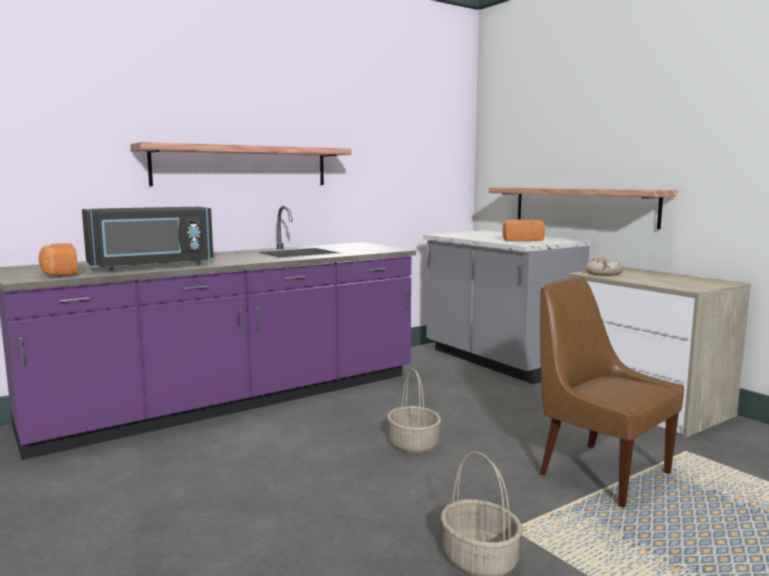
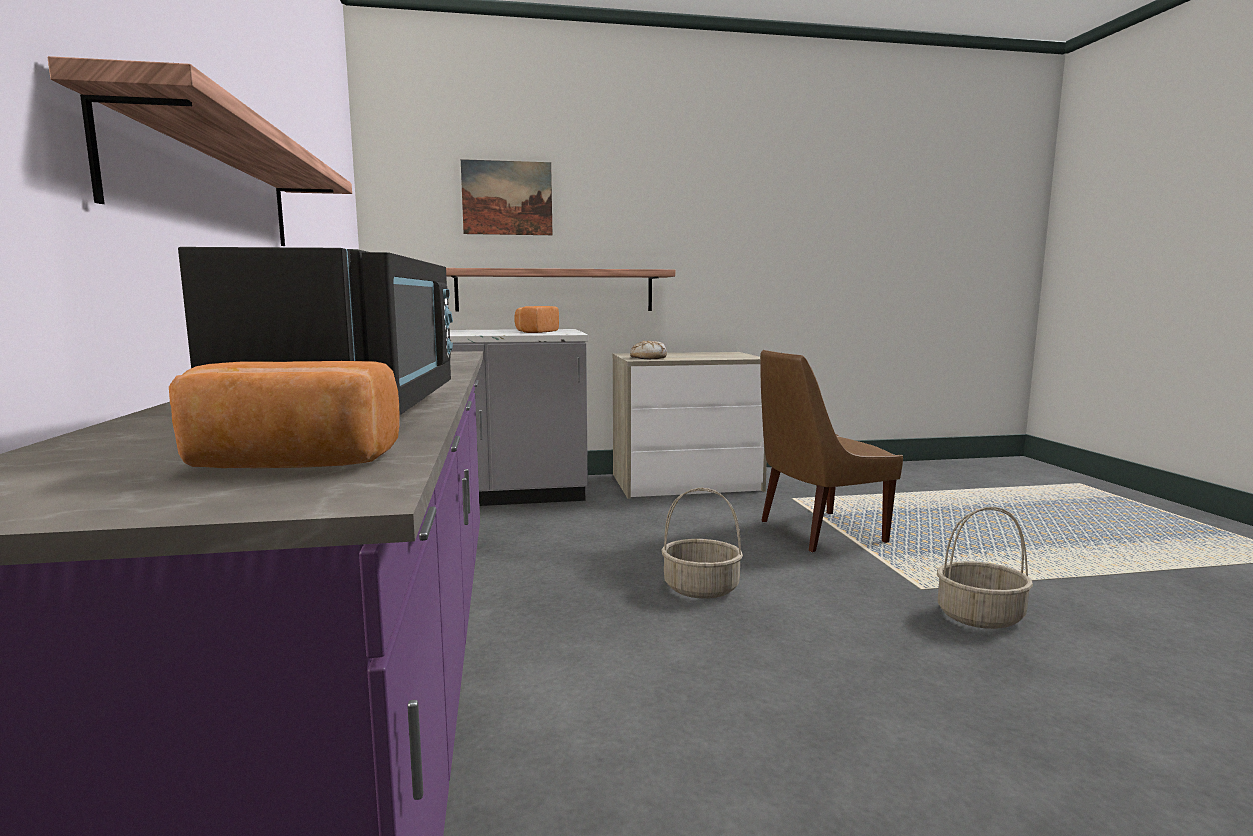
camera: 65 degrees left, 0 degrees up
none -> picture [461,159,553,235]

